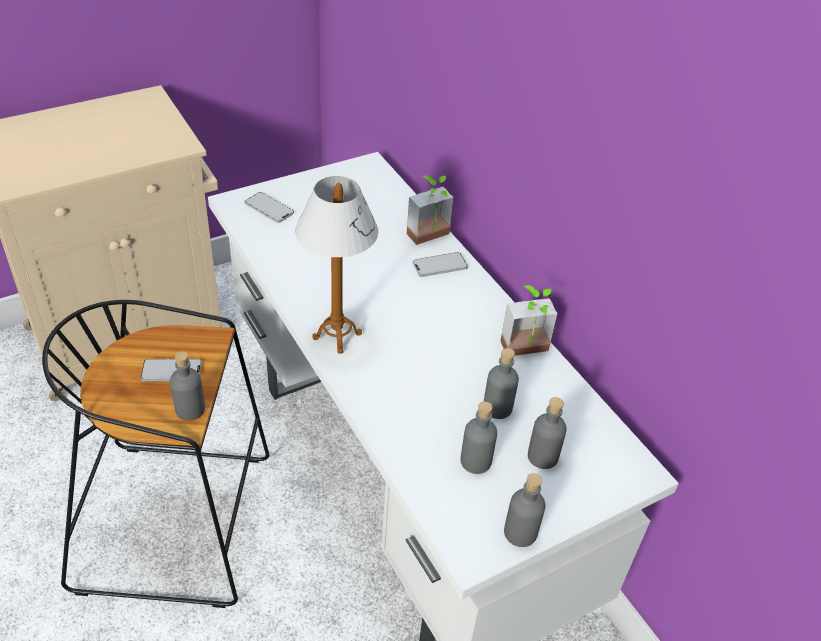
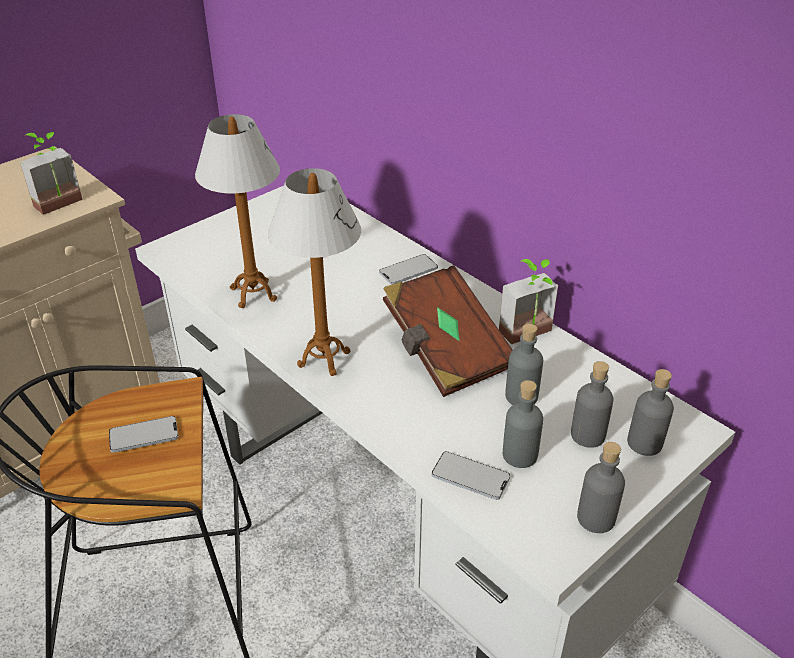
camera: 10 degrees left, 5 degrees down
grey bottle [170,351,205,421] -> grey bottle moved to [627,369,674,456]
phone [245,192,294,223] -> phone moved to [432,451,510,500]
potted plant [407,176,454,245] -> potted plant moved to [20,132,83,215]
none -> table lamp [195,114,280,308]
none -> brown book [383,265,513,397]

